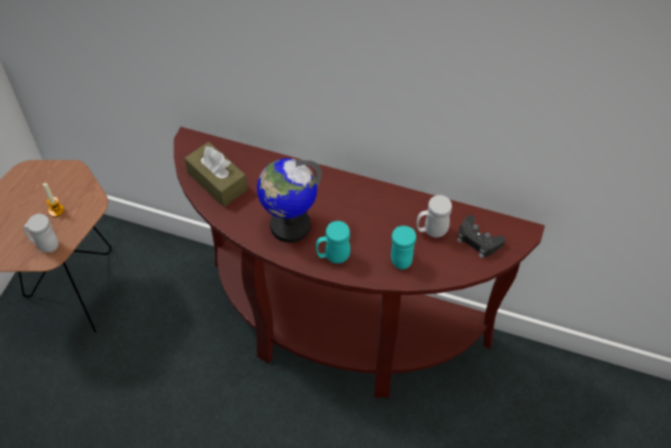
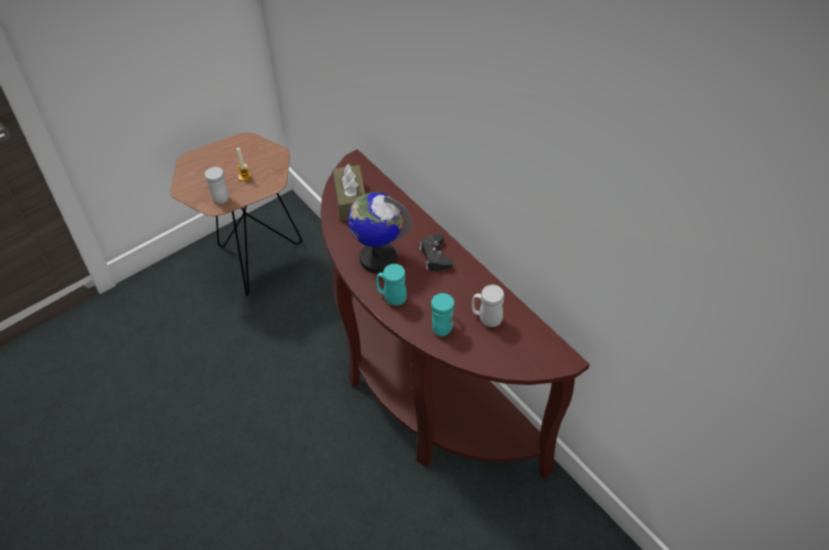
camera: 35 degrees right, 5 degrees down
black game controller [457,215,505,258] -> black game controller moved to [419,234,453,271]

